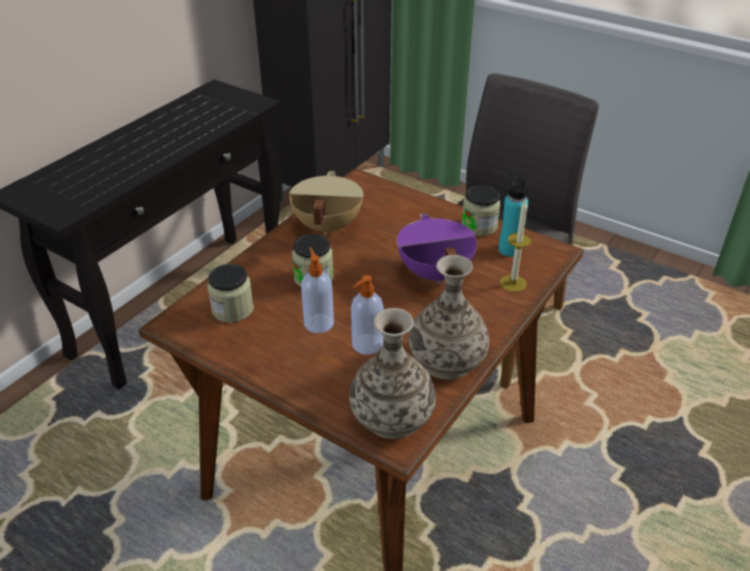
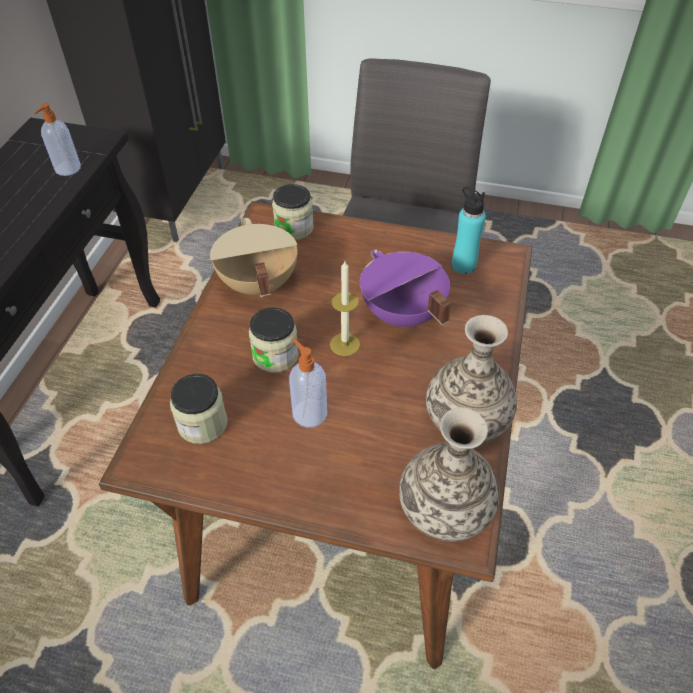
camera: 20 degrees left, 10 degrees up
soap dispenser [351,275,384,355] -> soap dispenser moved to [34,103,81,176]
jar [461,185,500,236] -> jar moved to [272,184,314,240]
candle [500,200,531,292] -> candle moved to [330,261,360,356]

